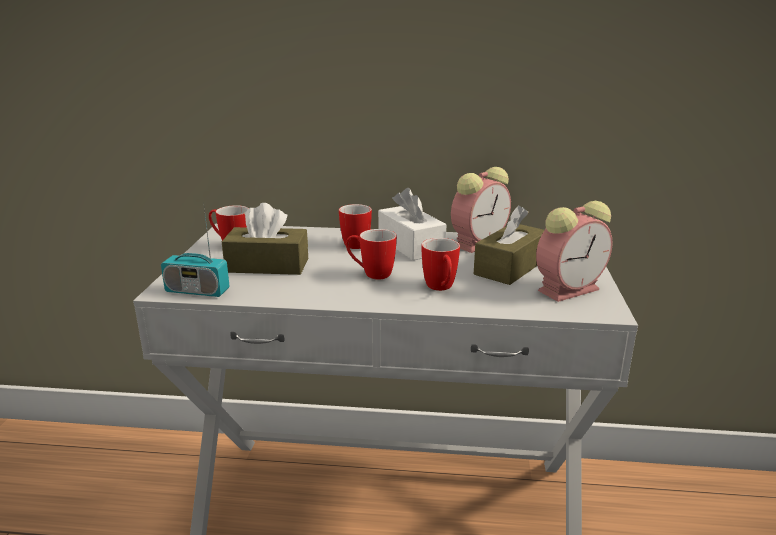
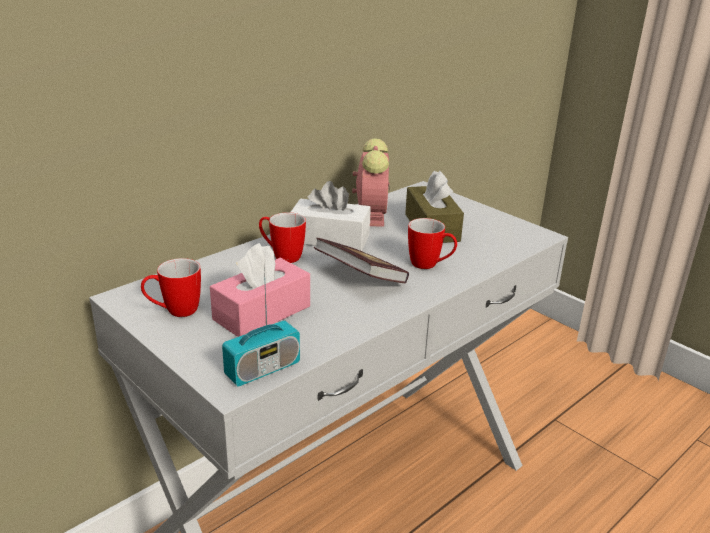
camera: 50 degrees left, 5 degrees up
brown tissue box [222,203,308,275] -> pink tissue box [210,243,310,337]
mug [346,229,397,280] -> book [314,238,409,283]
alarm clock [536,201,613,302] -> none

